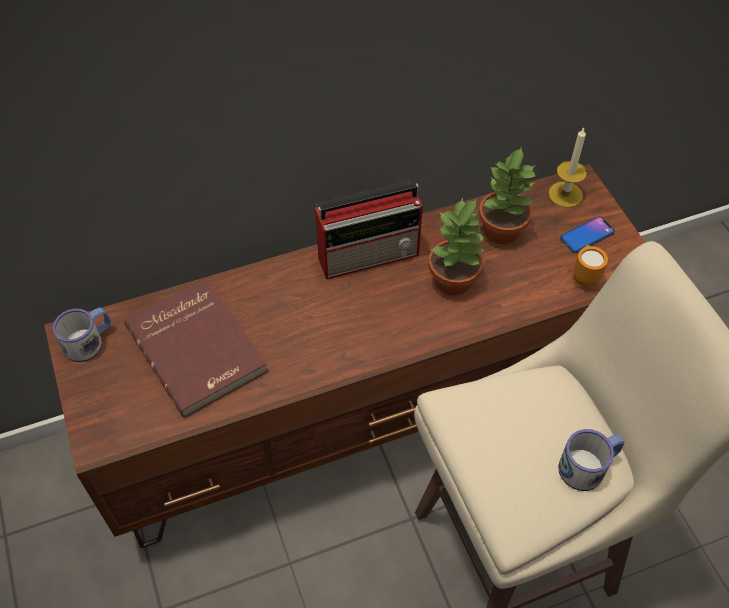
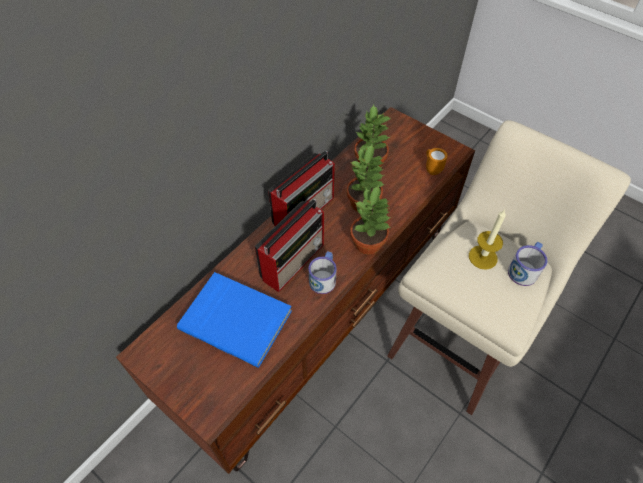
camera: 30 degrees left, 0 degrees up
mug [53,308,111,362] -> mug moved to [309,251,337,294]
red book [124,279,268,417] -> blue book [177,272,292,368]
candle [549,128,587,208] -> candle moved to [469,209,506,270]
phone [560,216,615,253] -> none
none -> radio [255,199,324,292]
none -> potted plant [350,185,390,255]

